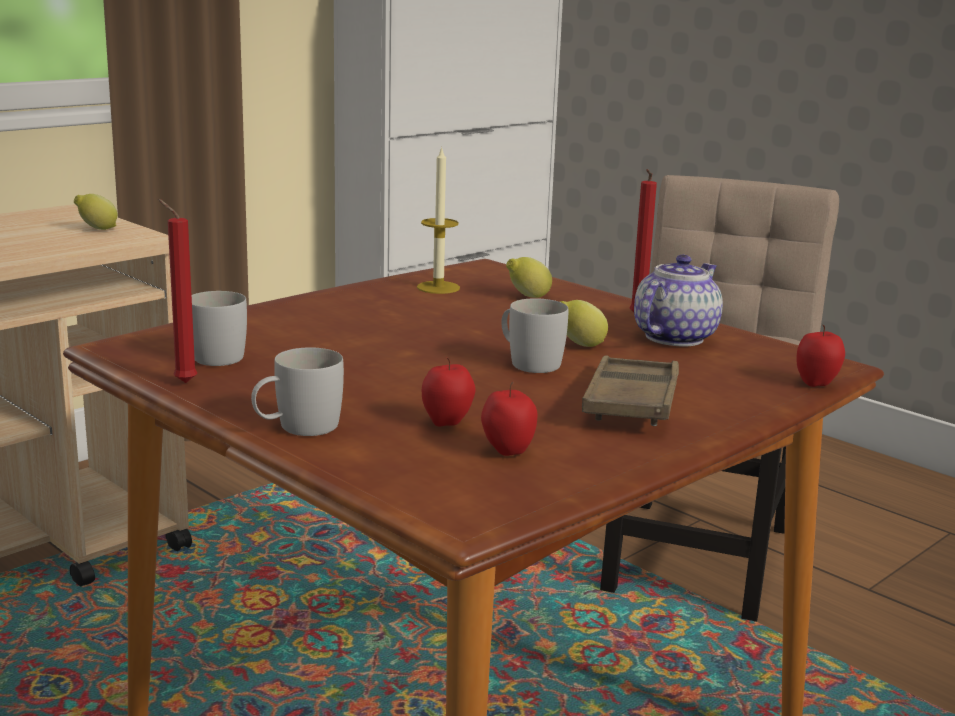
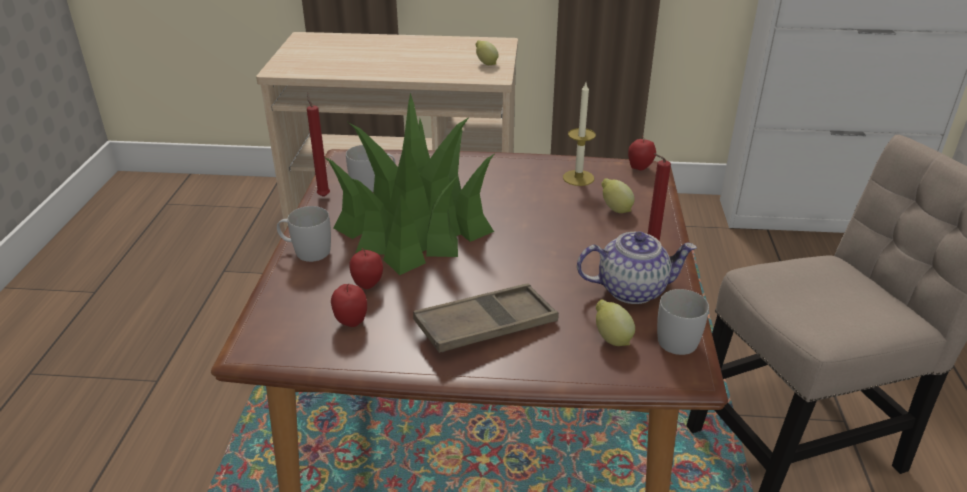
camera: 50 degrees right, 15 degrees up
white mug [501,298,568,373] -> white mug moved to [657,289,709,355]
lemon [560,300,608,347] -> lemon moved to [596,299,635,346]
apple [796,325,845,387] -> apple moved to [628,136,656,171]
none -> potted plant [323,93,494,275]

